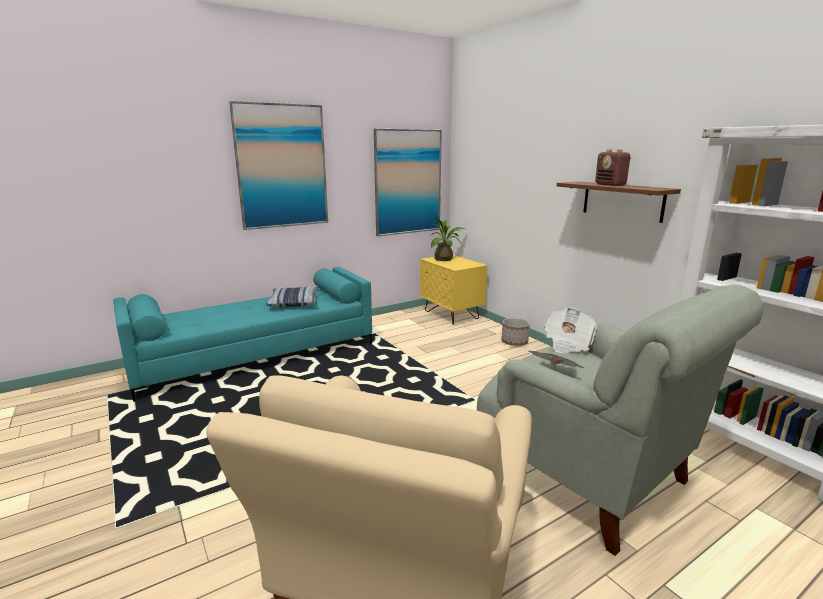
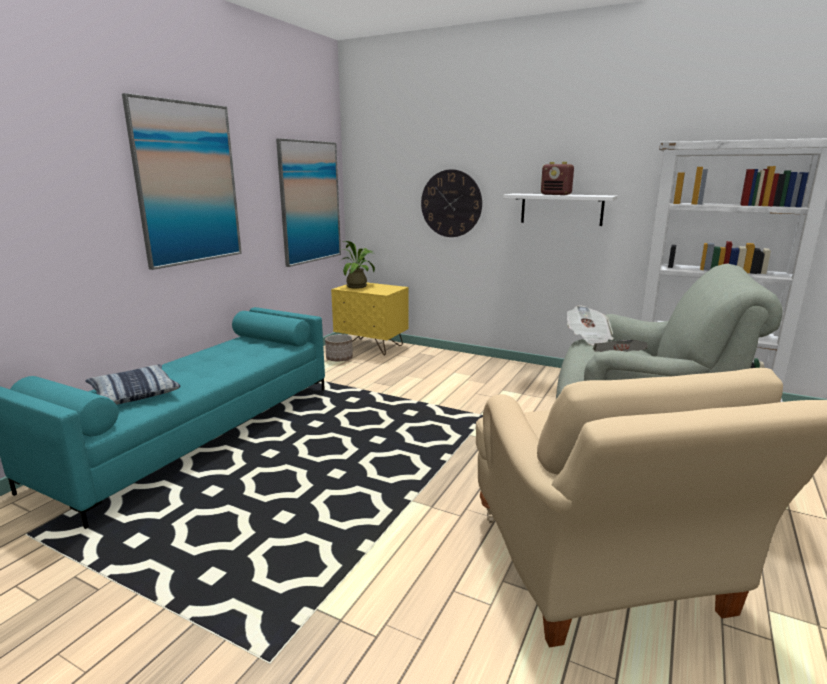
camera: 30 degrees left, 0 degrees up
pillow [266,287,319,307] -> pillow moved to [85,364,181,405]
planter [501,318,530,346] -> planter moved to [325,334,353,361]
brown shelf [557,181,681,223] -> white shelf [503,193,617,226]
none -> wall clock [421,169,482,237]

